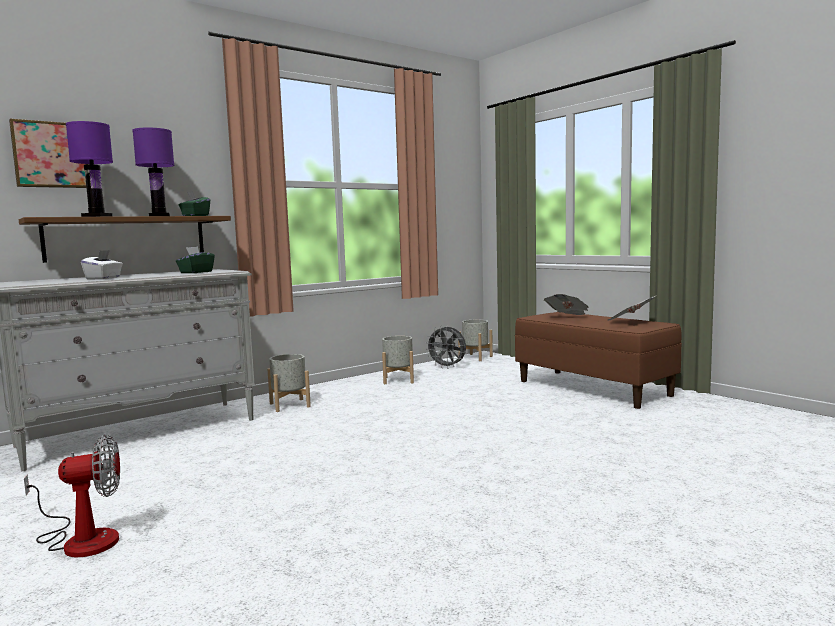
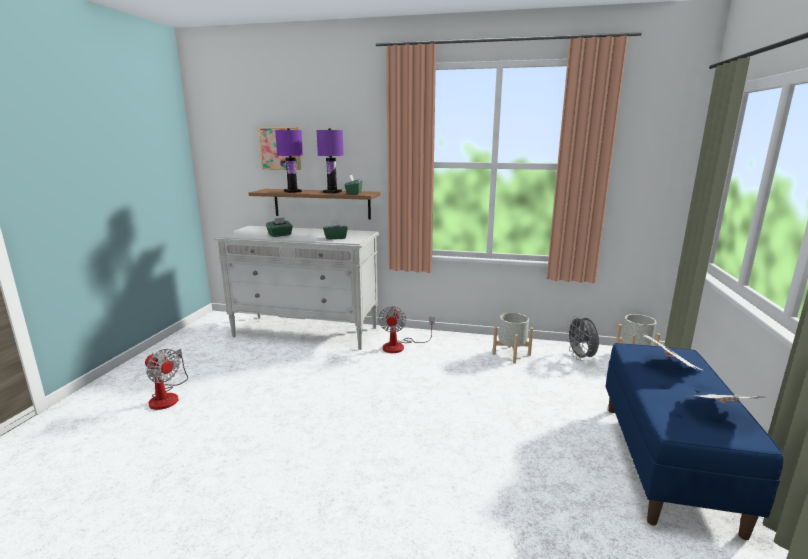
camera: 50 degrees right, 10 degrees up
white tissue box [81,250,123,279] -> green tissue box [266,217,293,237]
grey planter [267,354,311,412] -> fan [378,306,435,353]
brown bench [515,312,682,409] -> blue bench [605,343,784,540]

